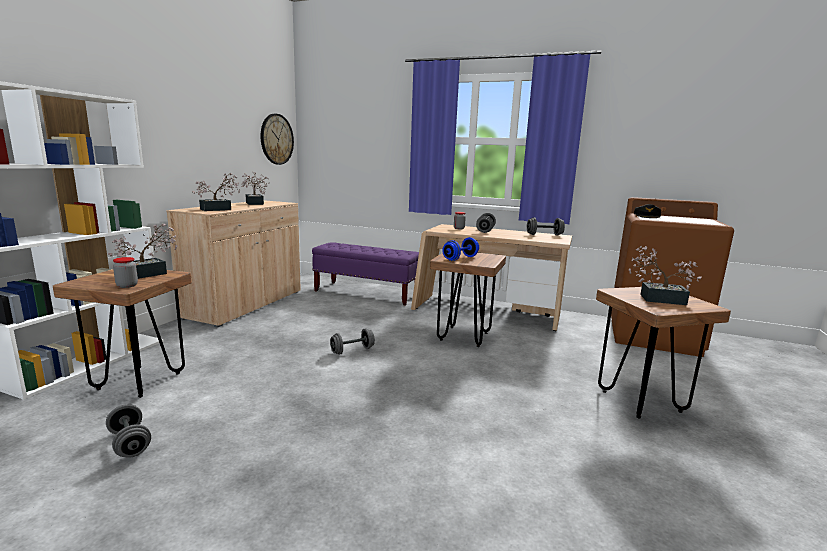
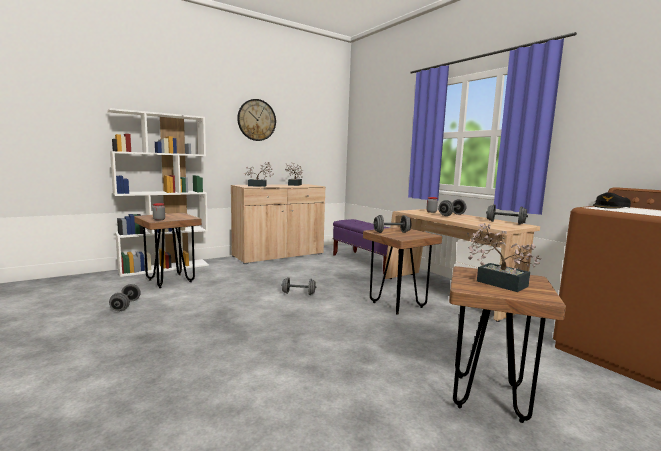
camera: 35 degrees right, 5 degrees down
potted plant [108,224,177,279] -> none
wall clock [260,114,294,165] -> wall clock moved to [237,99,276,141]
blue dumbbell [442,237,479,261] -> grey dumbbell [374,215,411,233]

